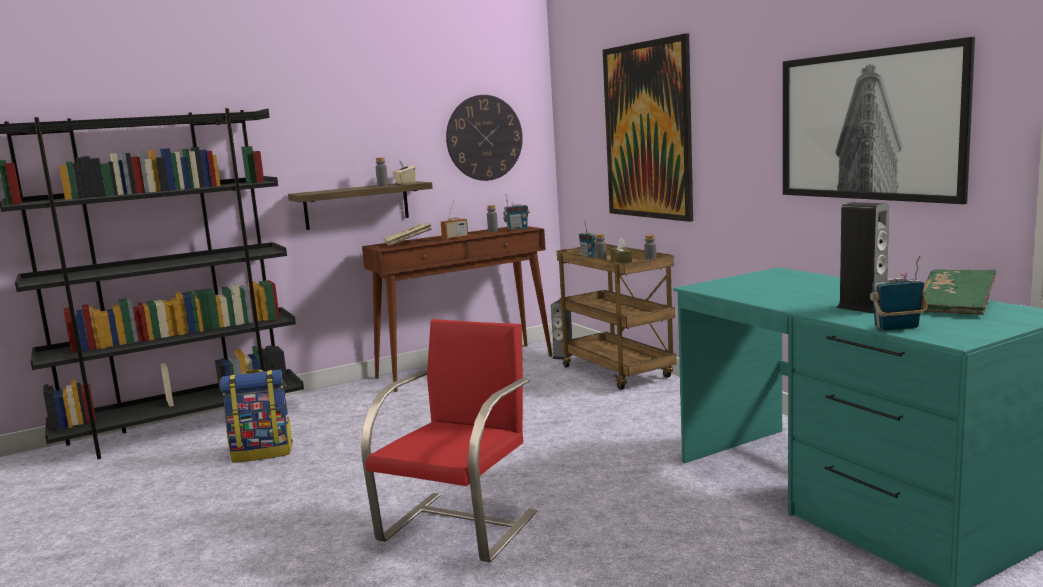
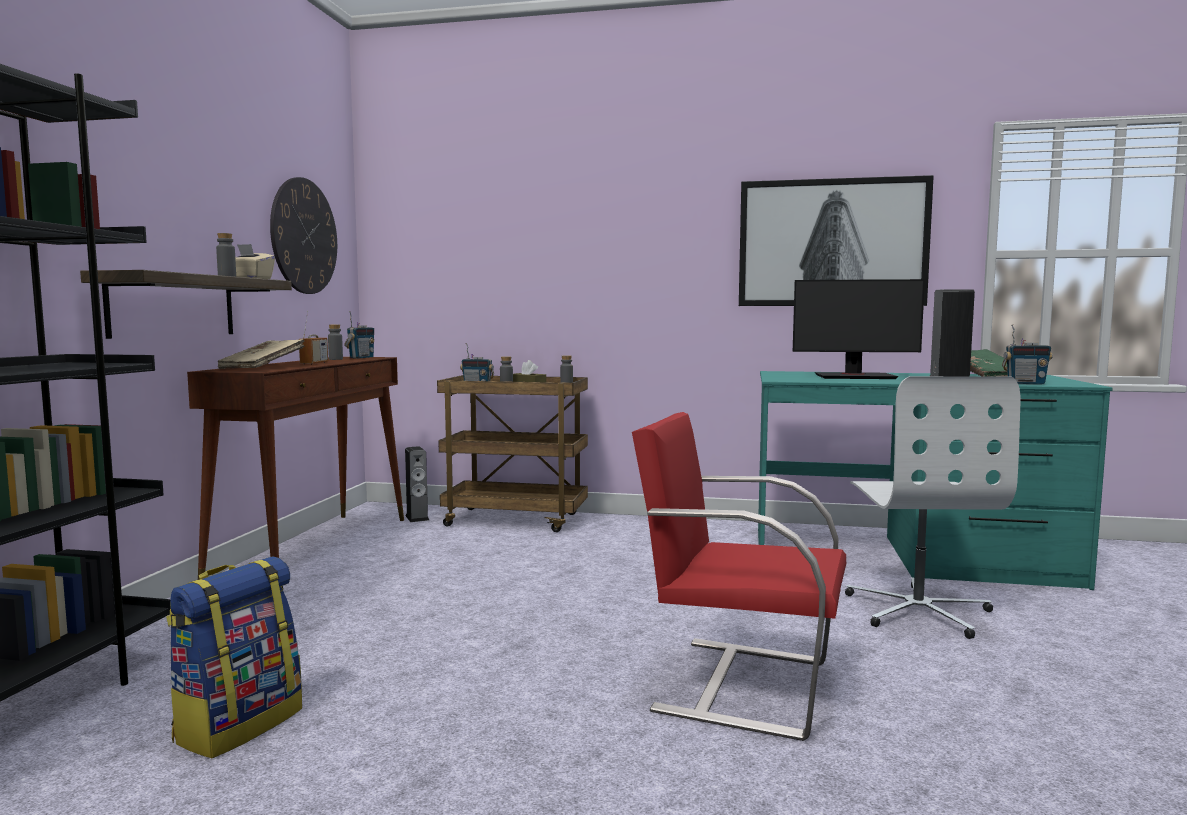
camera: 50 degrees left, 5 degrees down
red chair [361,319,537,563] -> red chair turned 45 degrees counterclockwise [632,412,846,741]
picture [603,33,693,222] -> none
radio [870,256,928,330] -> radio turned 120 degrees counterclockwise [1002,324,1053,384]
none -> monitor [793,279,925,379]
none -> white office chair [845,376,1020,639]

